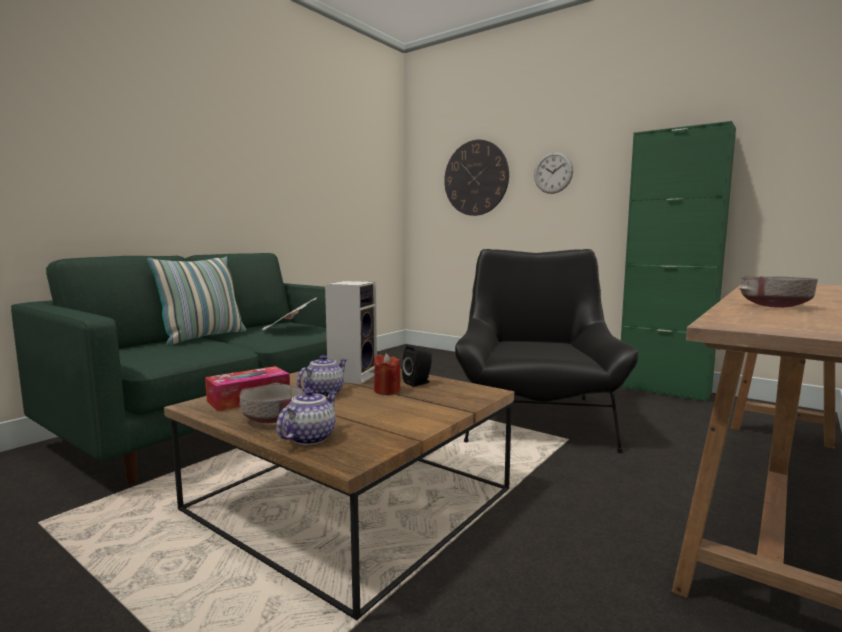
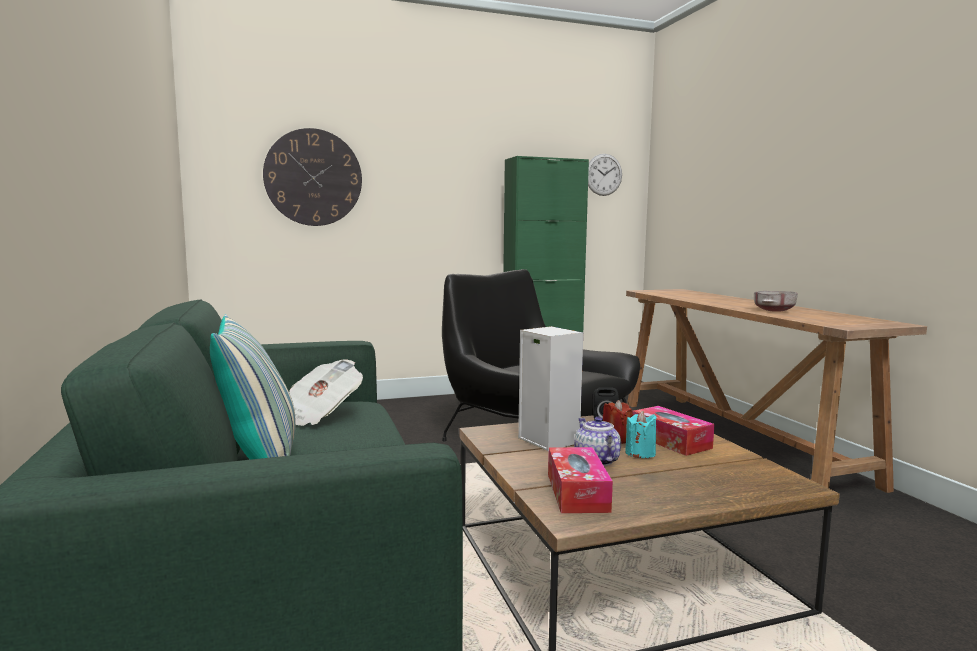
camera: 55 degrees left, 0 degrees up
grey bowl [240,383,303,423] -> none
teapot [276,389,337,445] -> none
wall clock [534,152,573,194] -> wall clock moved to [588,154,622,196]
none -> turquoise candle [625,411,656,458]
none -> tissue box [632,406,715,456]

